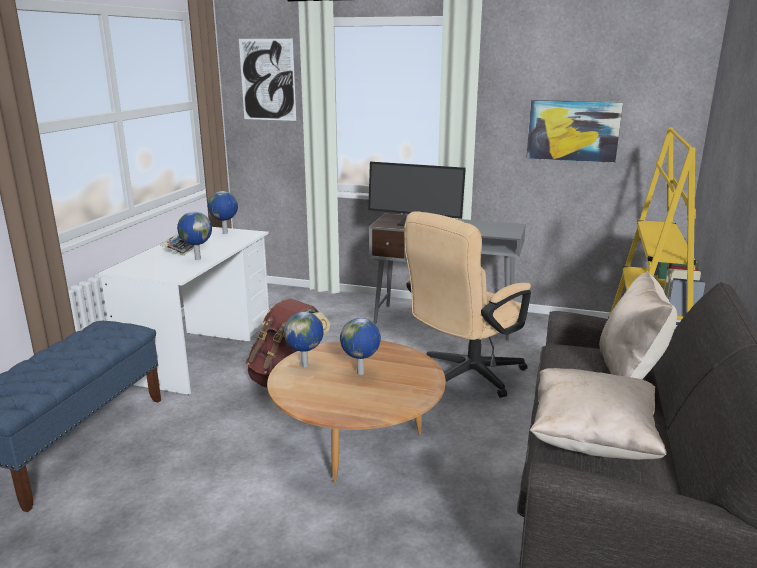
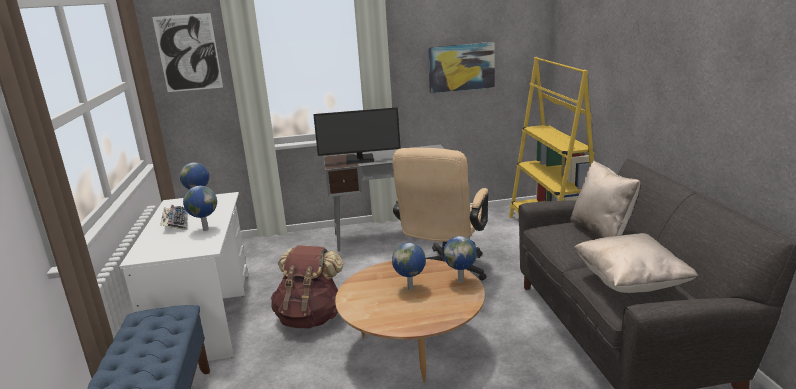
camera: 25 degrees left, 0 degrees up
globe [284,312,323,367] -> globe moved to [443,236,477,283]

